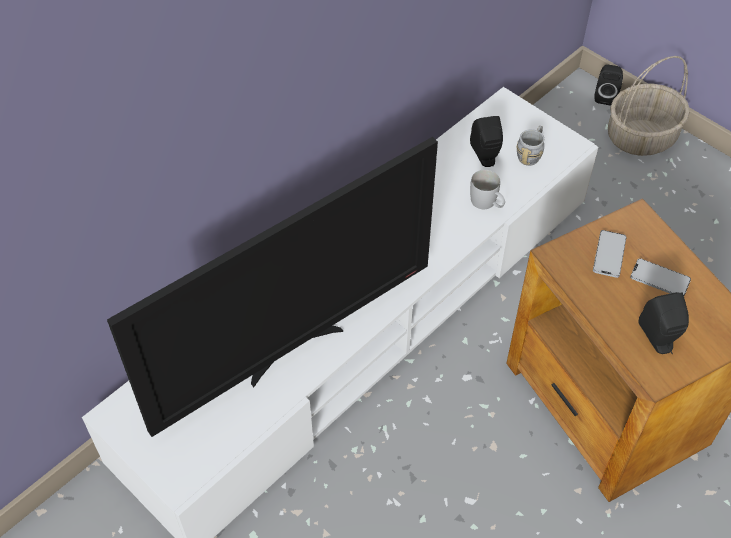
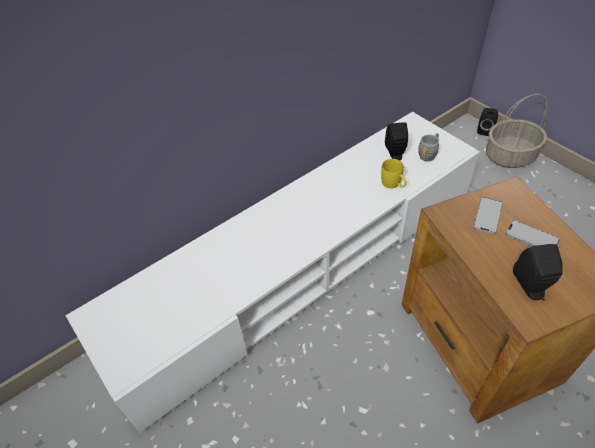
camera: 10 degrees right, 5 degrees down
television [107,137,438,437] -> none
white mug [470,170,505,209] -> yellow mug [381,159,407,188]

